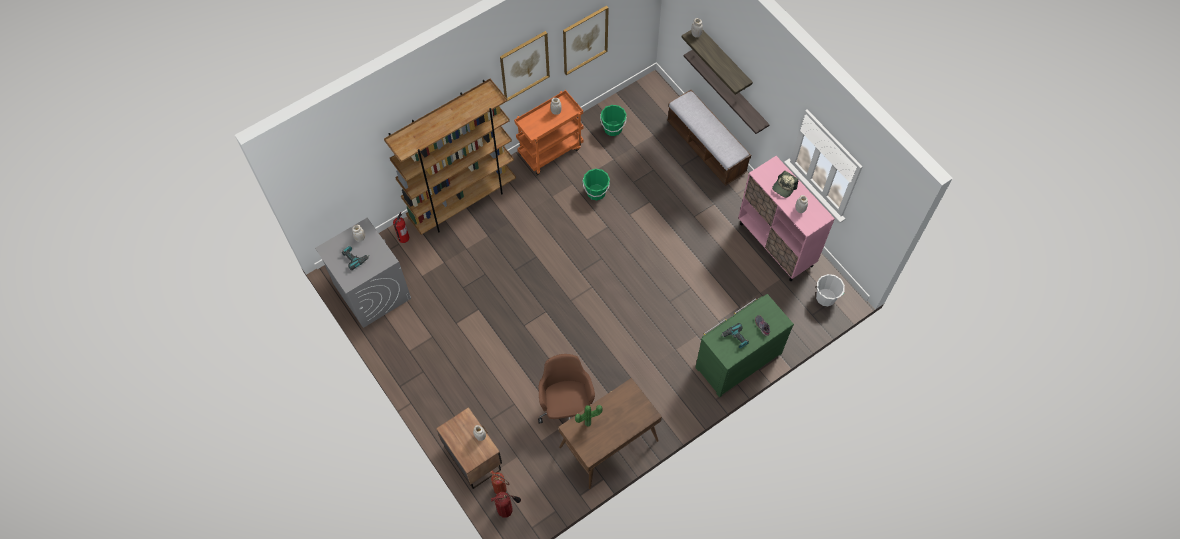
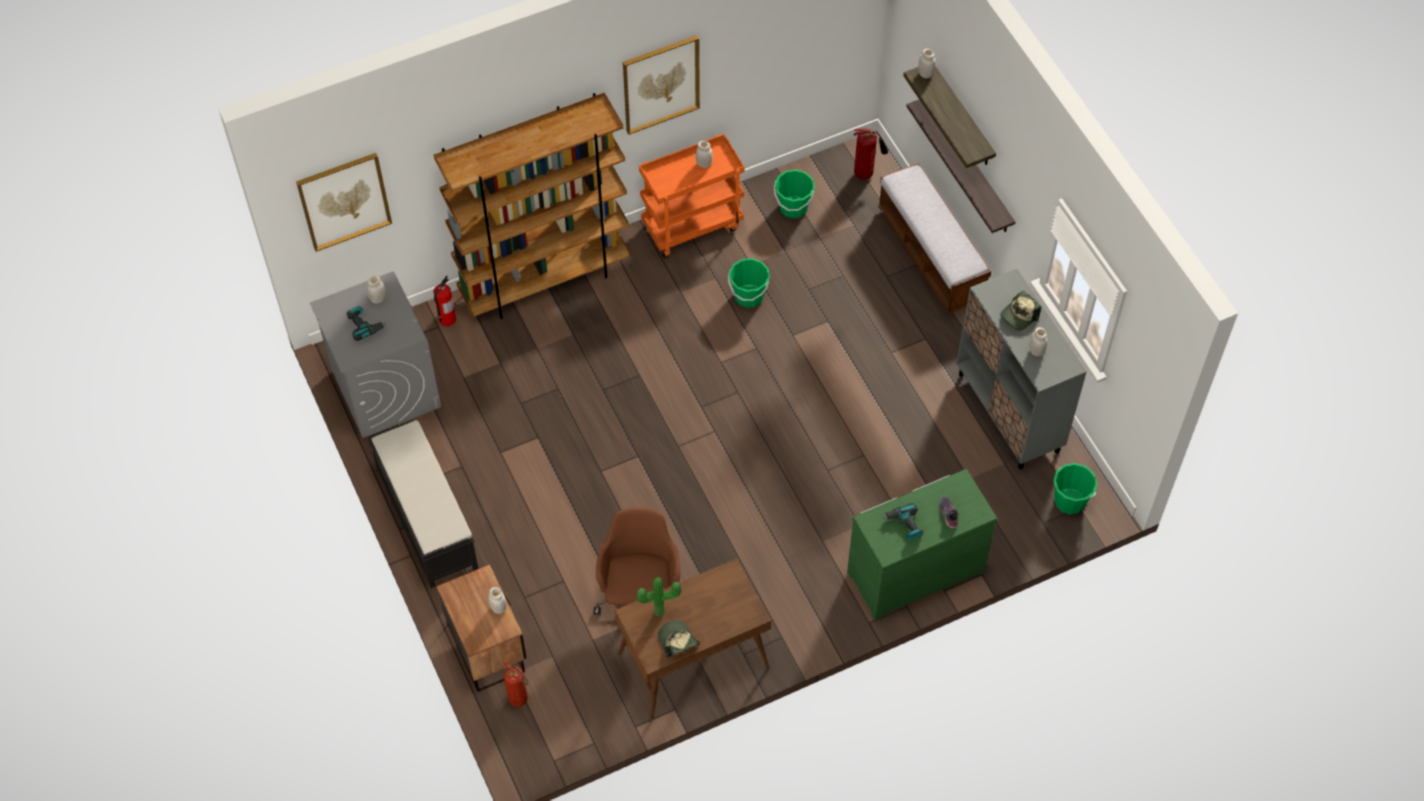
camera: 10 degrees right, 5 degrees down
fire extinguisher [491,492,521,518] -> fire extinguisher moved to [854,127,888,180]
picture [563,6,609,75] -> picture moved to [296,153,392,252]
pink cabinet [738,156,835,281] -> grey cabinet [956,269,1087,469]
white bucket [816,274,845,306] -> green bucket [1054,463,1098,515]
none -> black bench [367,420,479,588]
none -> cap [658,620,700,658]

